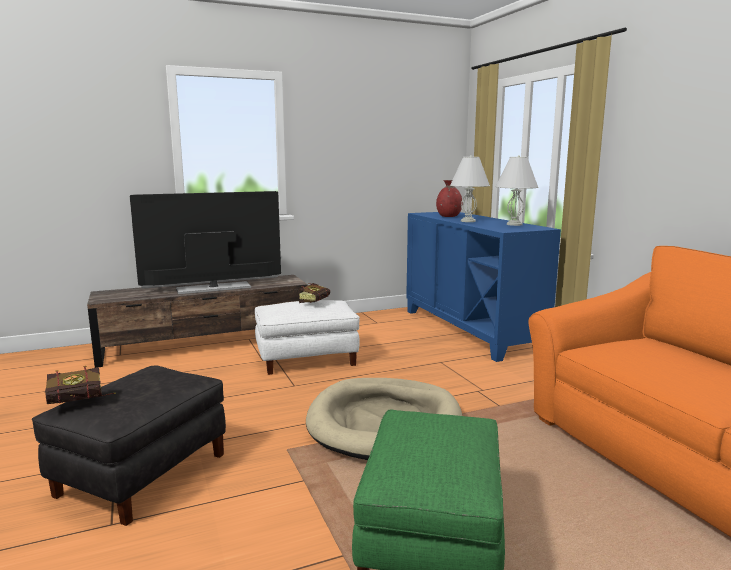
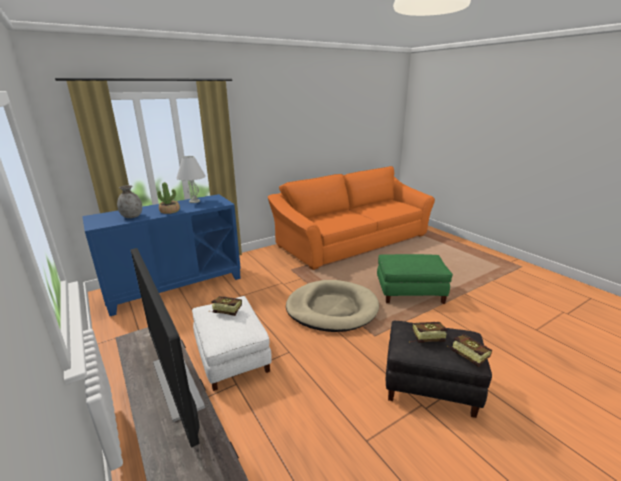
camera: 100 degrees left, 10 degrees up
red vase [436,180,463,217] -> grey vase [117,185,142,218]
white table lamp [450,155,490,222] -> potted plant [158,182,180,214]
none -> book [409,322,448,343]

